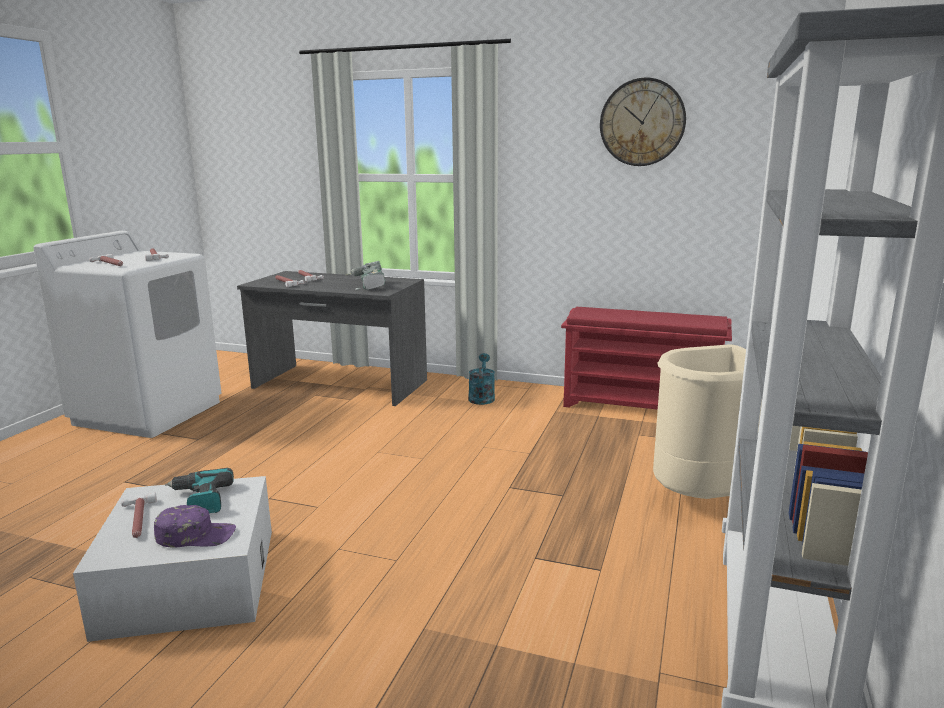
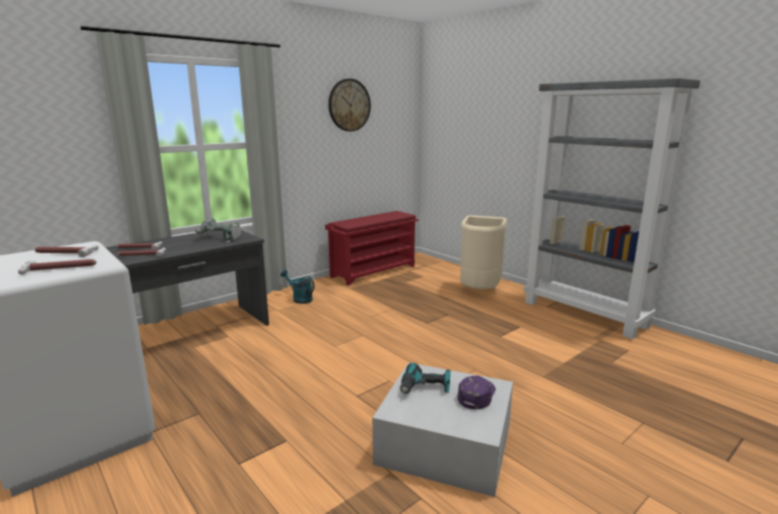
camera: 60 degrees left, 0 degrees up
hammer [121,493,157,538] -> none

